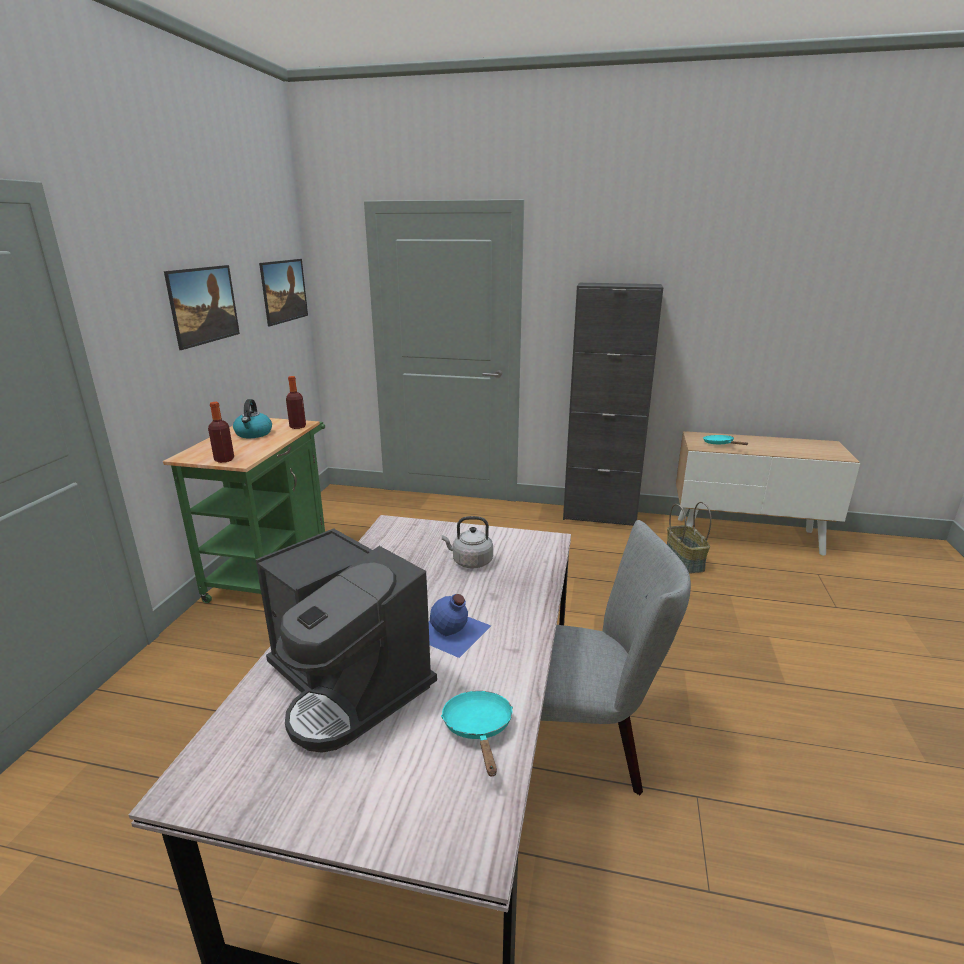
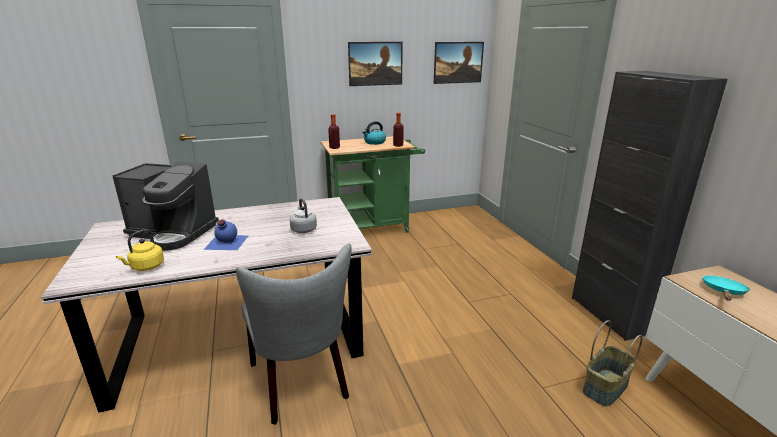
camera: 60 degrees right, 0 degrees up
coffee machine [256,528,437,753] -> coffee machine turned 90 degrees counterclockwise [112,162,219,250]
turquoise frying pan [441,691,513,776] -> yellow kettle [116,229,164,271]

